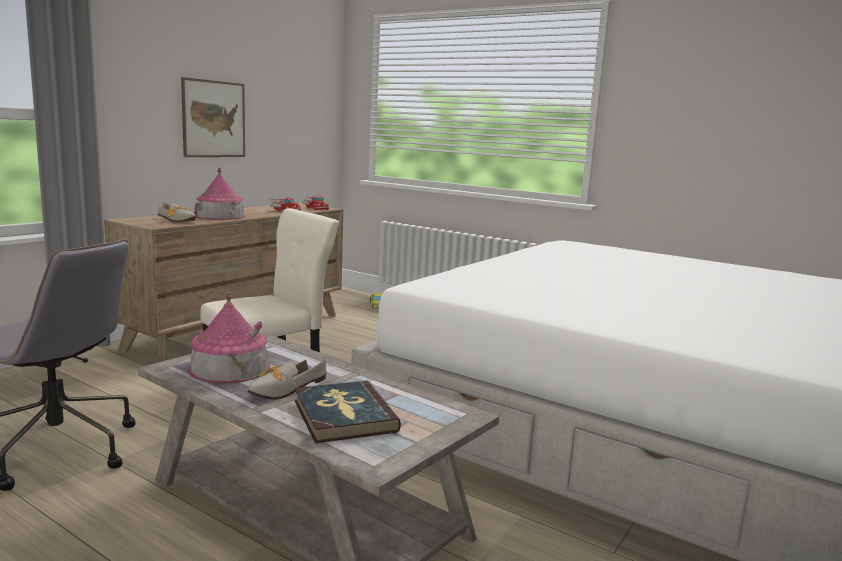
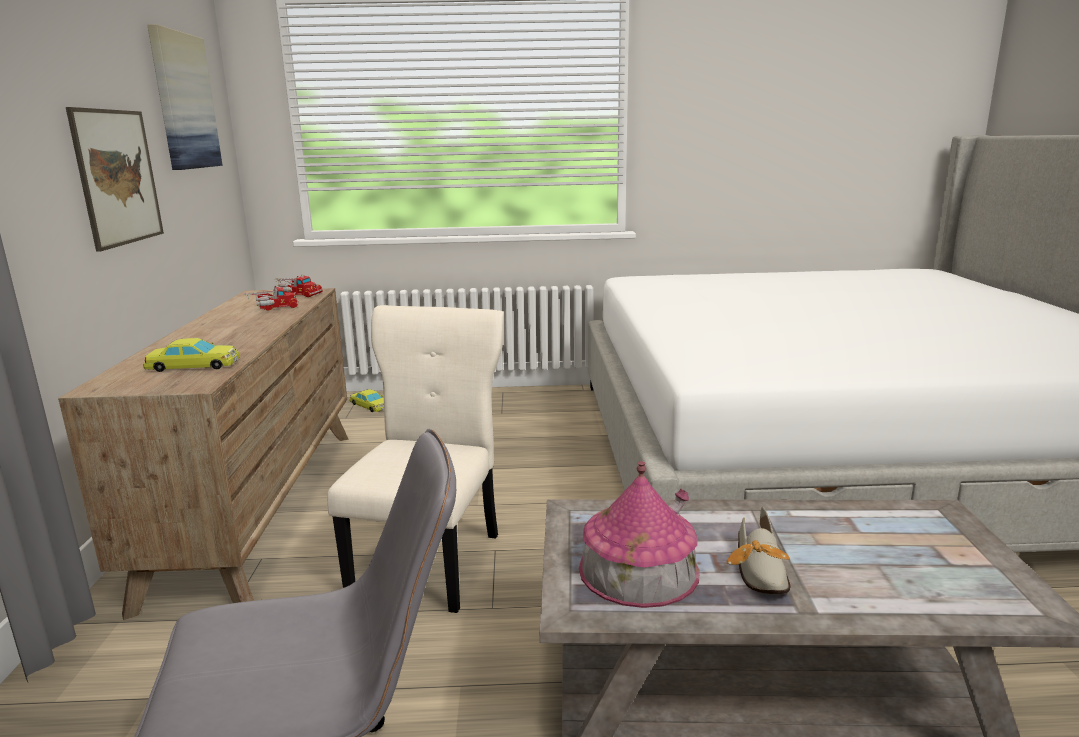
camera: 35 degrees left, 5 degrees up
shoe [157,202,196,222] -> yellow toy car [143,338,240,372]
toy house [194,168,245,220] -> none
book [294,381,401,443] -> none
none -> picture [147,24,223,170]

